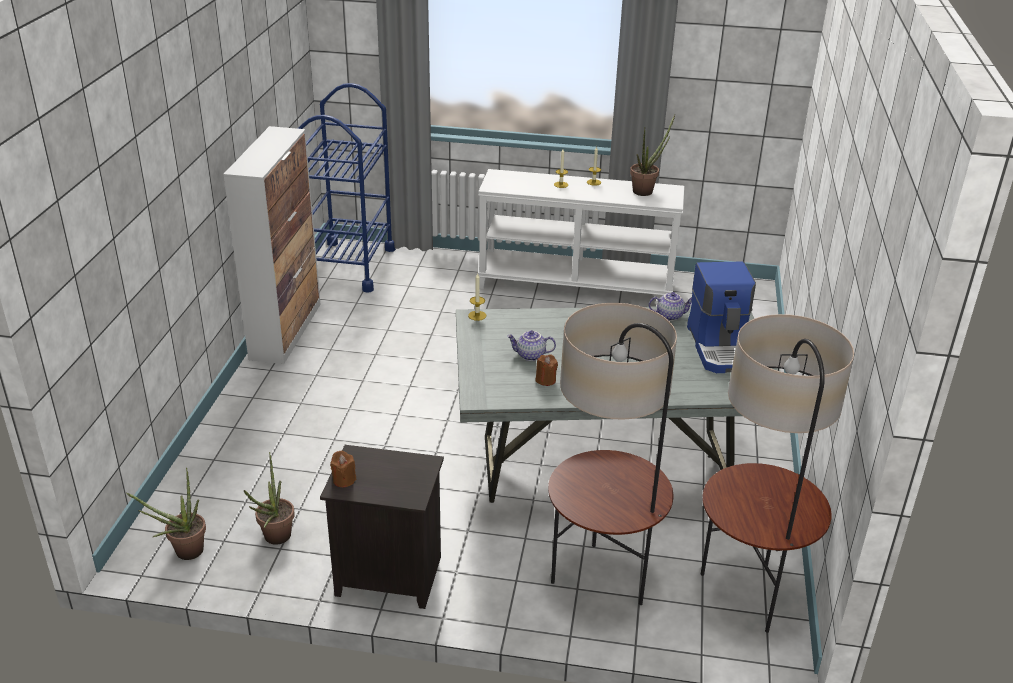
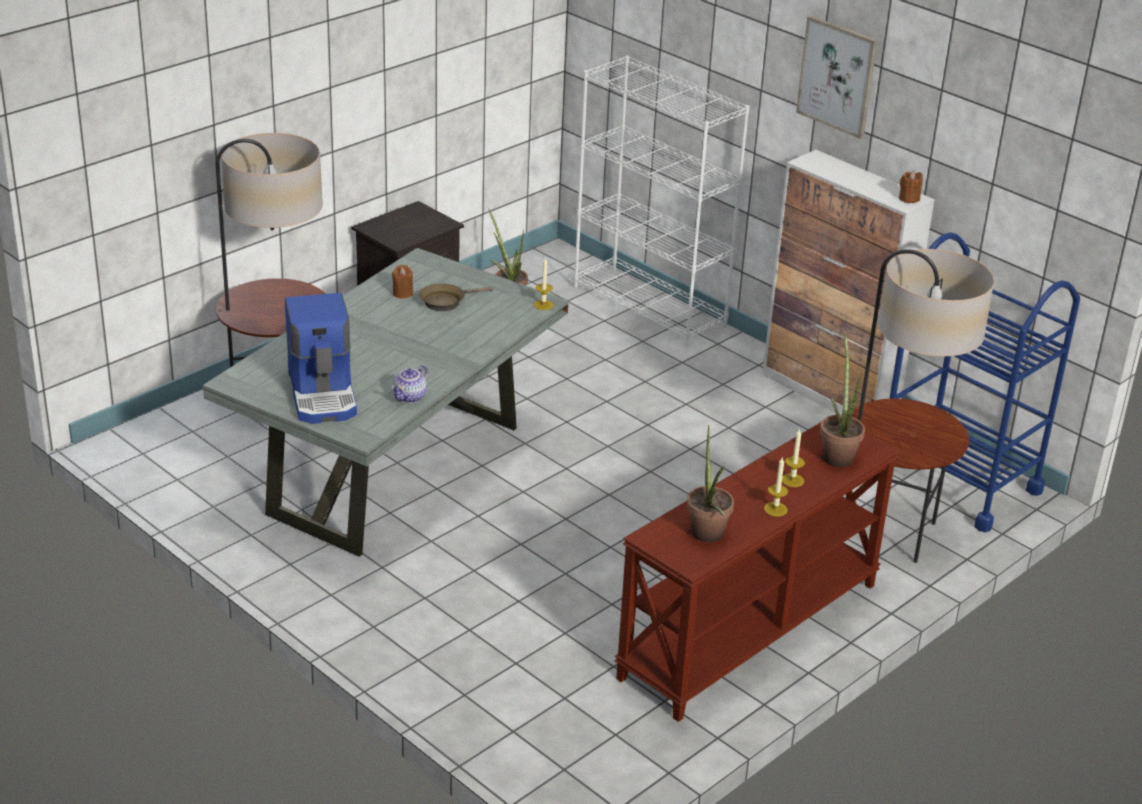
camera: 125 degrees right, 0 degrees up
potted plant [126,468,206,560] -> potted plant moved to [820,333,865,467]
brown candle [330,450,356,487] -> brown candle moved to [899,171,923,203]
white console table [478,169,684,295] -> brown console table [615,422,900,722]
teapot [507,330,556,361] -> brown frying pan [419,283,494,311]
coffee machine [687,262,756,373] -> coffee machine turned 135 degrees counterclockwise [285,293,357,424]
floor lamp [701,314,854,633] -> floor lamp moved to [846,249,994,563]
none -> white bookcase [574,56,750,347]
none -> picture [796,15,878,139]

